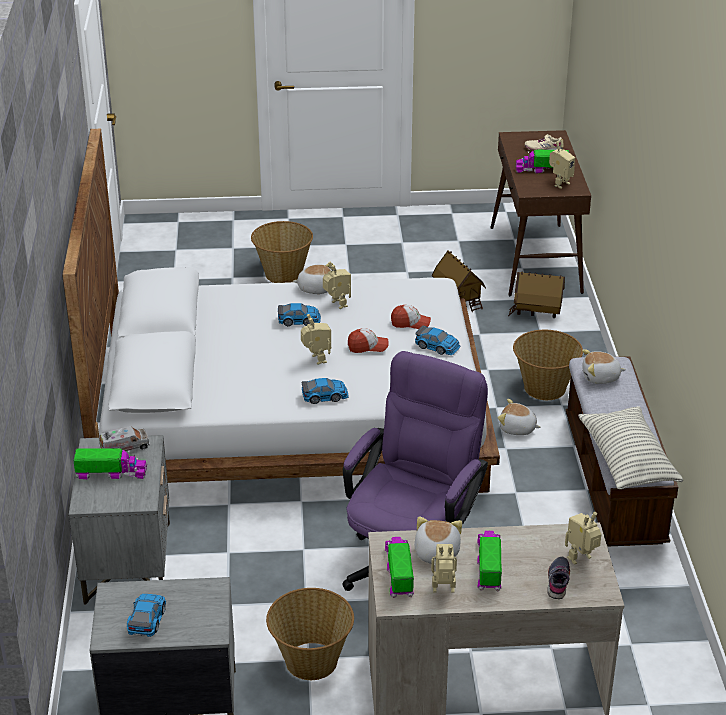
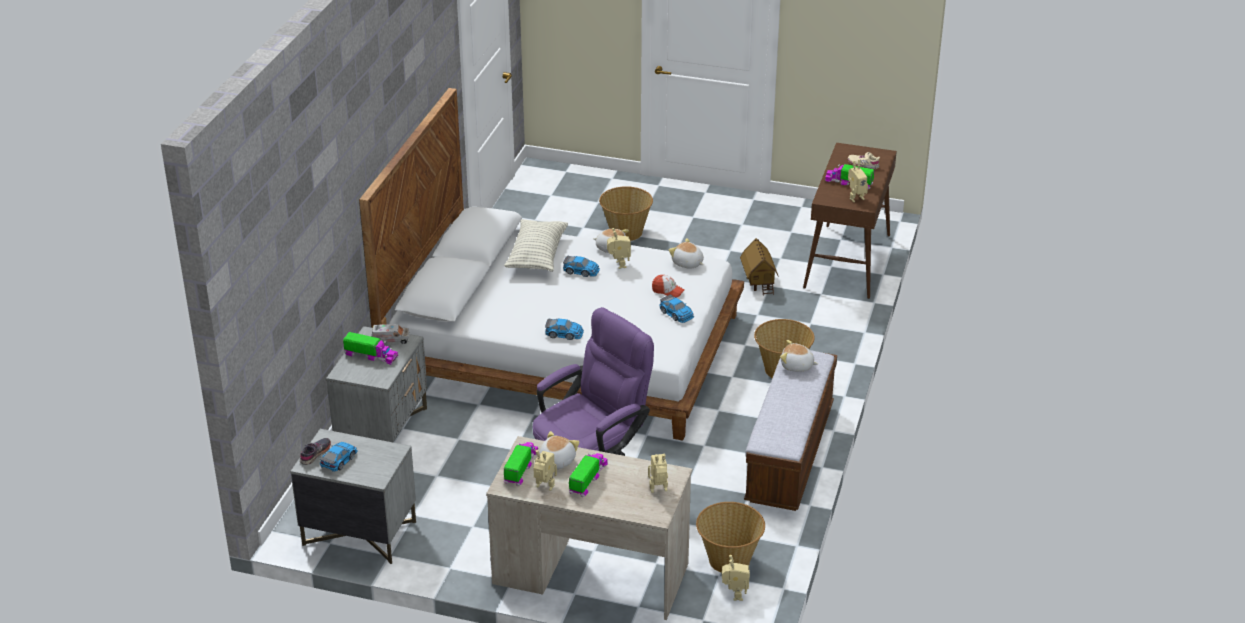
camera: 20 degrees right, 0 degrees up
basket [266,588,354,680] -> basket moved to [696,502,765,573]
toy robot [301,314,331,365] -> toy robot moved to [722,555,750,601]
cap [348,329,388,353] -> none
plush toy [498,399,541,435] -> plush toy moved to [669,238,704,269]
toy house [508,272,565,318] -> none
grey shoe [547,556,570,599] -> grey shoe moved to [300,438,331,465]
pillow [578,406,683,489] -> pillow moved to [504,219,568,272]

